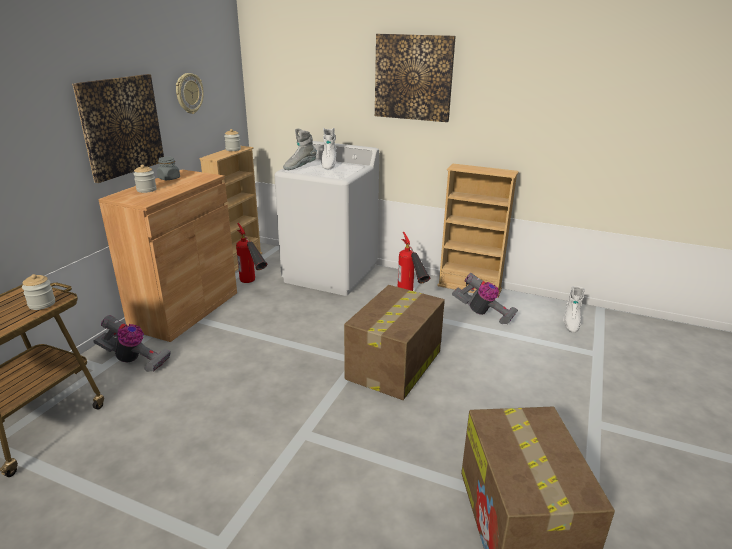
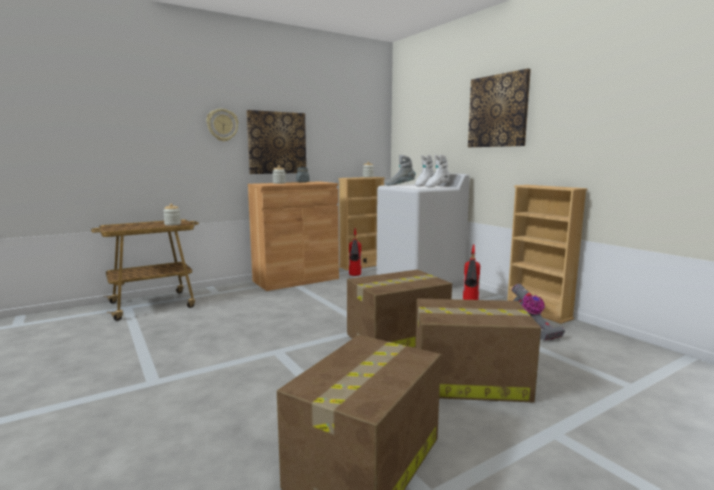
camera: 35 degrees right, 15 degrees down
vacuum cleaner [93,315,171,372] -> none
wall clock [176,73,204,114] -> wall clock moved to [206,109,239,142]
white boot [563,286,585,333] -> white boot moved to [425,155,450,188]
none -> cardboard box [415,298,541,403]

